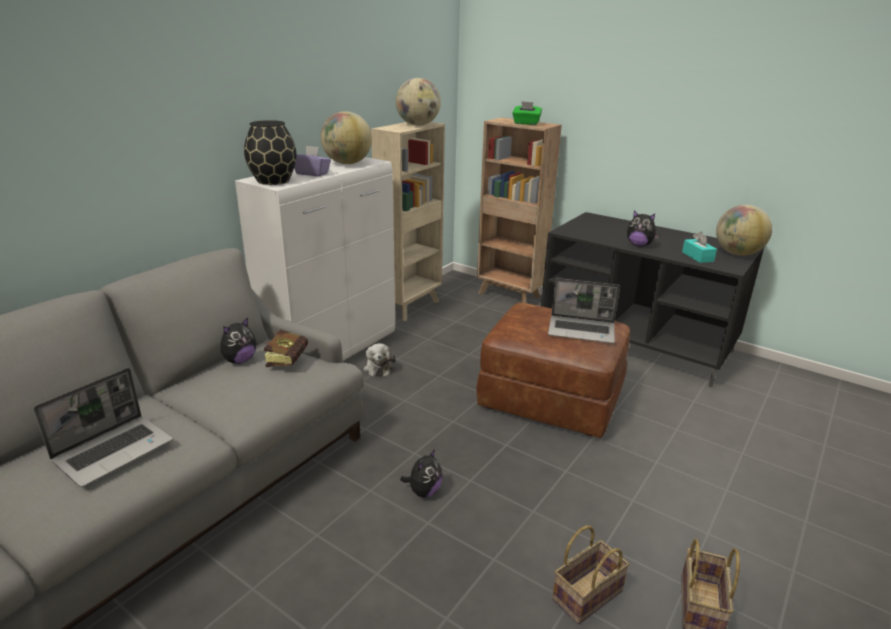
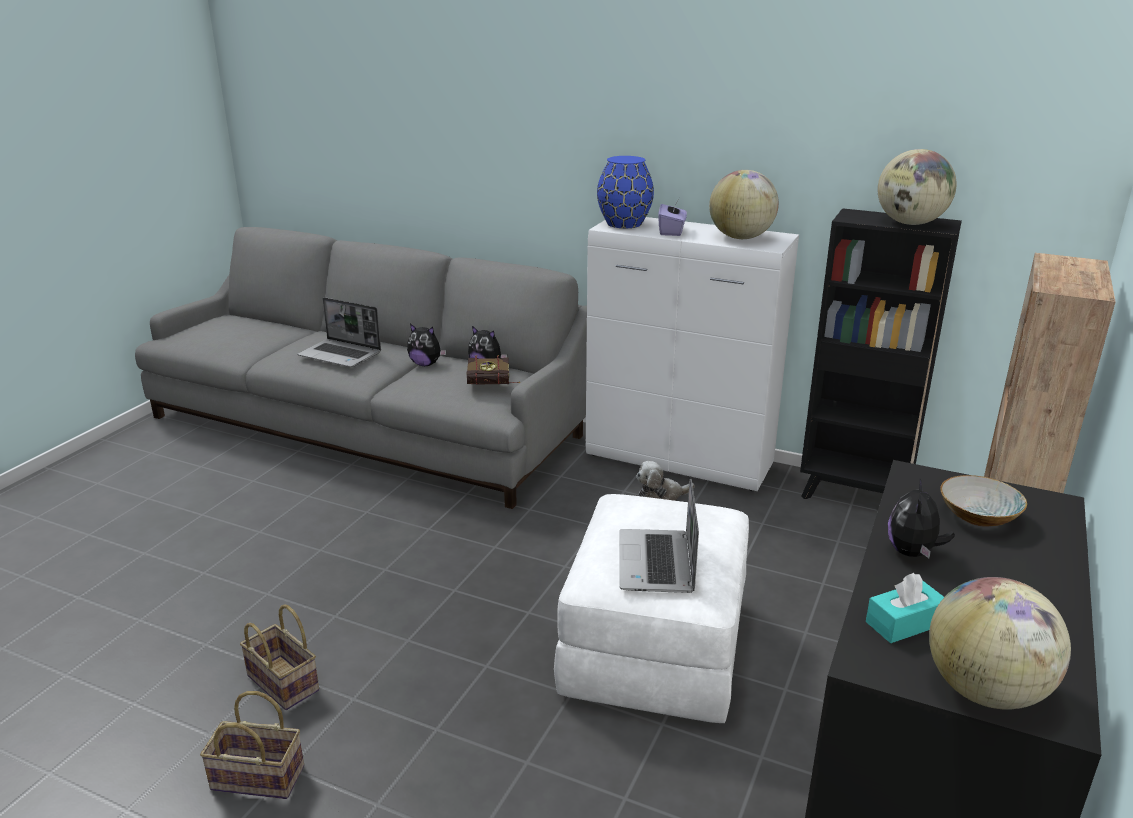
camera: 80 degrees right, 0 degrees up
black vase [244,120,296,185] -> blue vase [597,156,654,228]
beige bookcase [371,122,445,321] -> black bookcase [800,208,962,499]
plush toy [400,449,442,497] -> plush toy moved to [407,324,446,366]
brown ottoman [476,303,630,438] -> white ottoman [554,494,749,723]
green tissue box [513,101,542,125] -> none
none -> bowl [940,475,1027,527]

